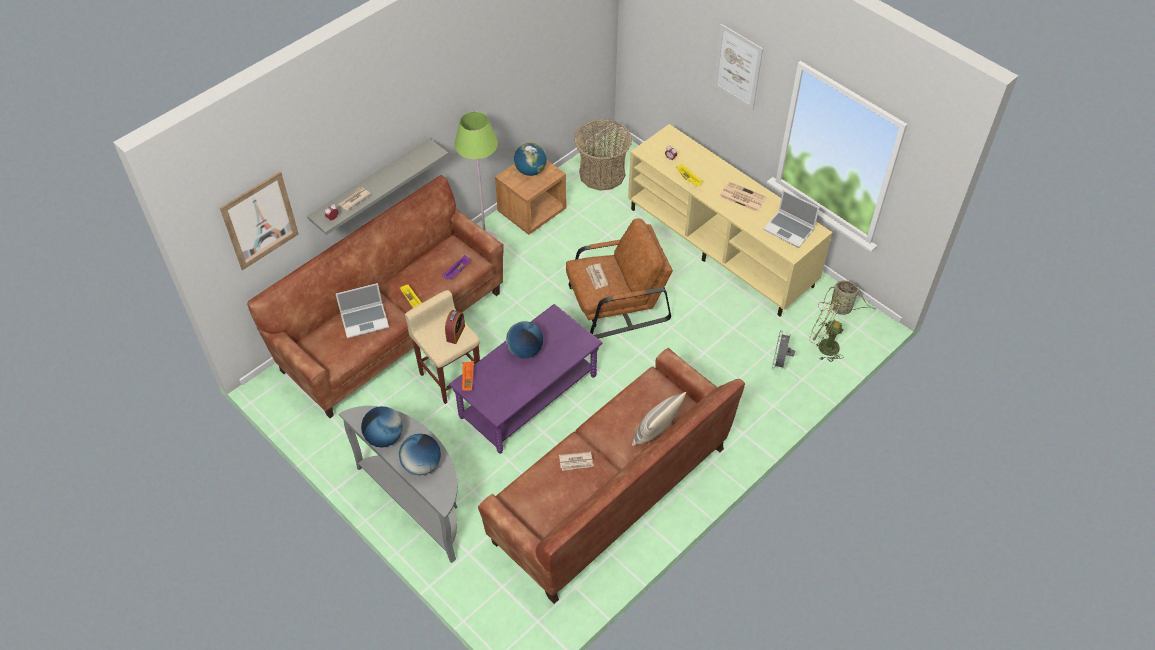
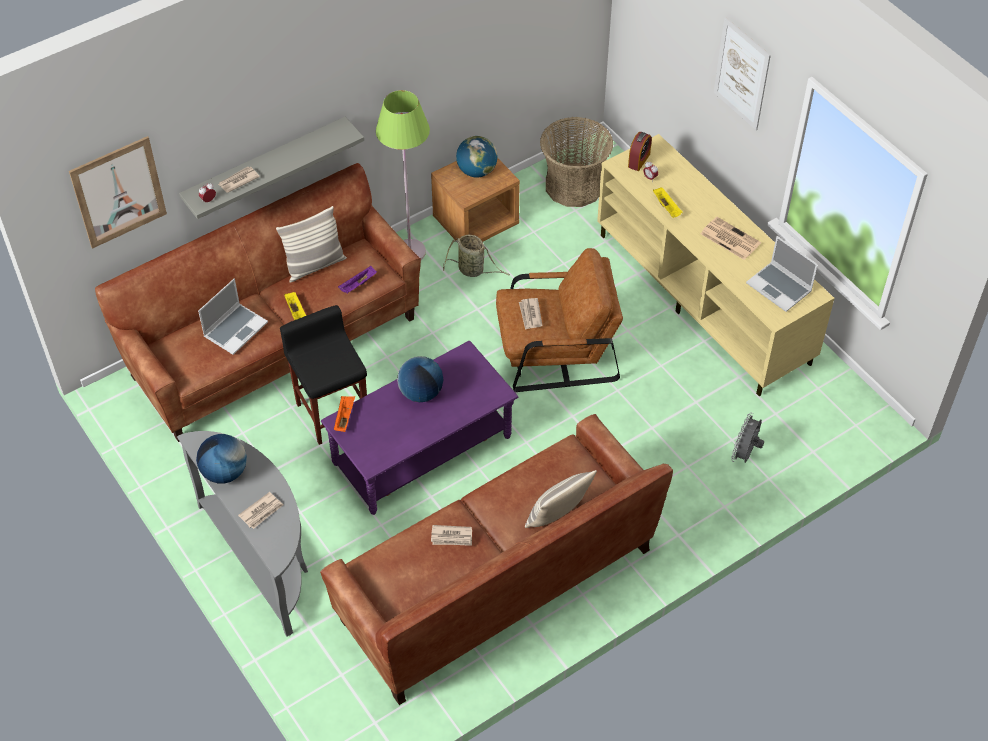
camera: 10 degrees right, 0 degrees up
laptop [336,283,389,338] -> laptop turned 45 degrees counterclockwise [198,279,268,355]
globe [399,434,441,475] -> newspaper [238,492,283,529]
beige stool [405,290,480,404] -> black stool [280,305,367,445]
alarm clock [445,310,465,344] -> alarm clock moved to [628,132,652,171]
green fan [809,301,844,362] -> none
basket [818,280,876,315] -> basket moved to [443,235,510,277]
none -> pillow [276,206,347,283]

